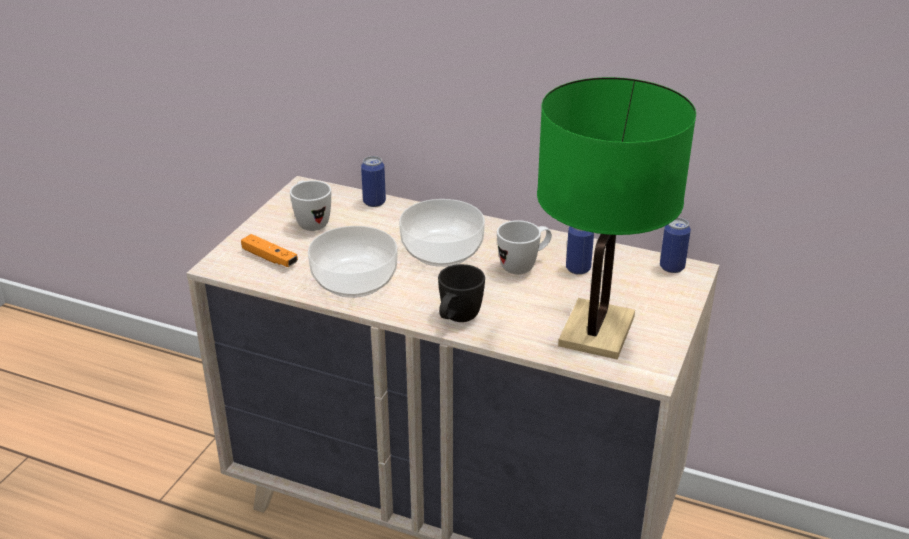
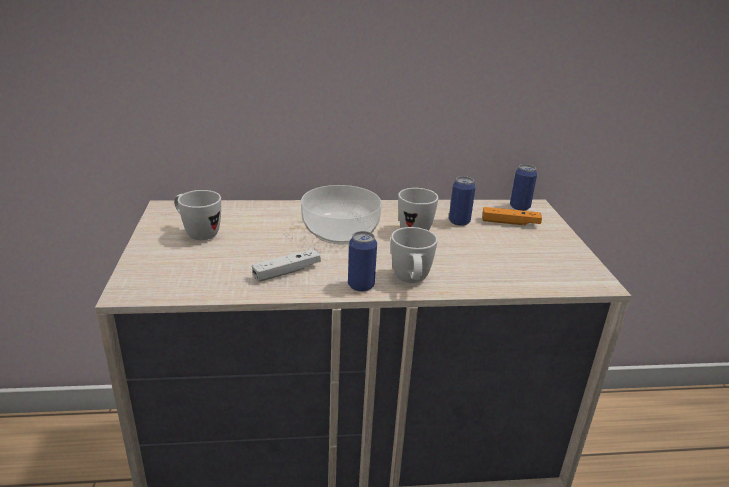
camera: 30 degrees left, 5 degrees down
orange game controller [241,234,298,267] -> orange game controller moved to [482,207,542,225]
bowl [308,226,398,298] -> white game controller [252,249,320,282]
can [361,156,386,207] -> can moved to [348,231,377,292]
black mug [438,264,485,322] -> white mug [391,227,438,283]
green table lamp [537,77,696,360] -> none

